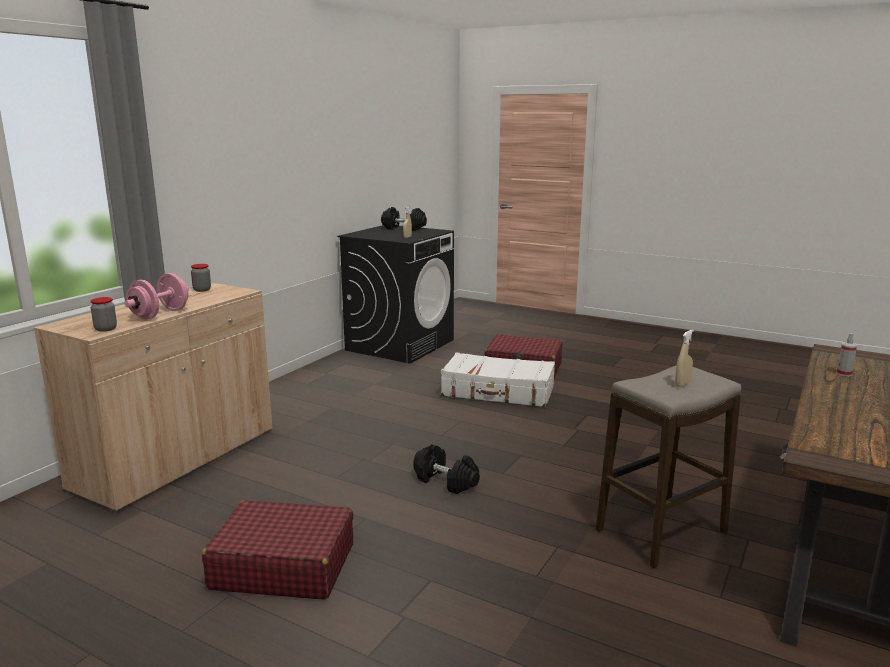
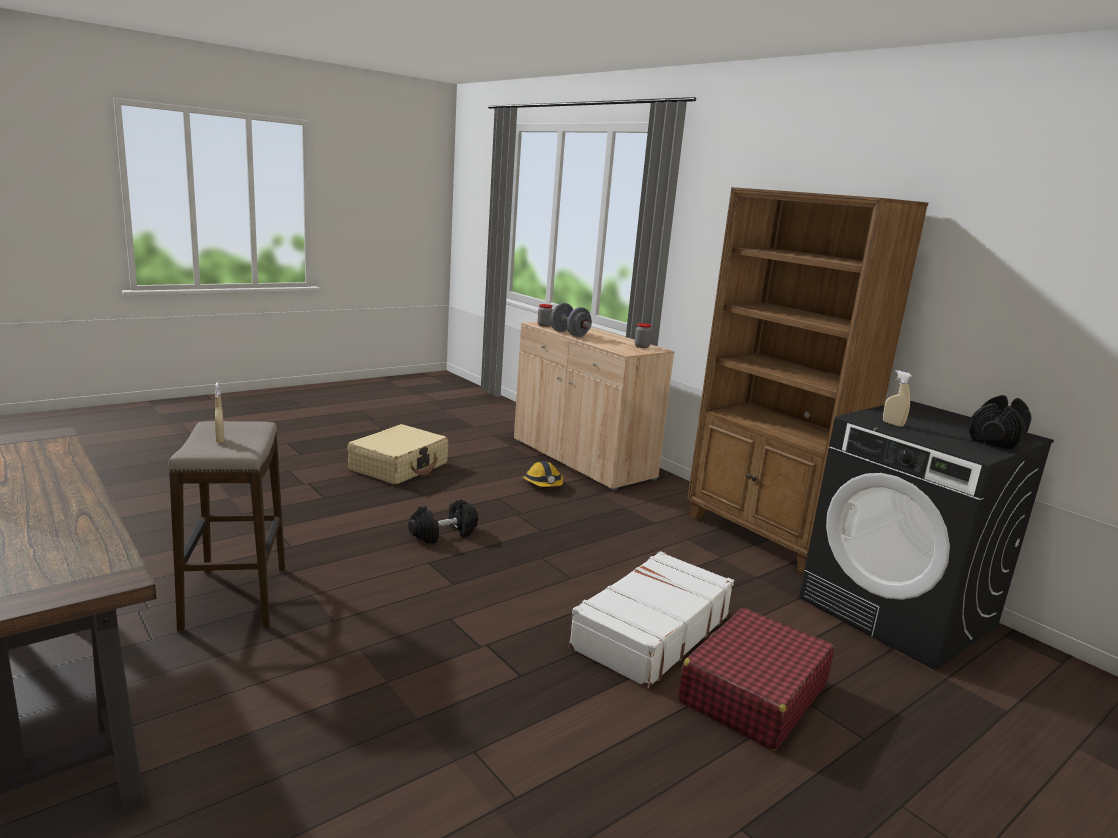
camera: 110 degrees right, 0 degrees up
pink dumbbell [125,273,189,320] -> grey dumbbell [550,303,592,337]
red suitcase [202,501,353,599] -> beige suitcase [347,424,448,485]
spray bottle [837,333,857,376] -> none
none -> hard hat [523,461,563,487]
none -> brown bookcase [687,187,928,574]

